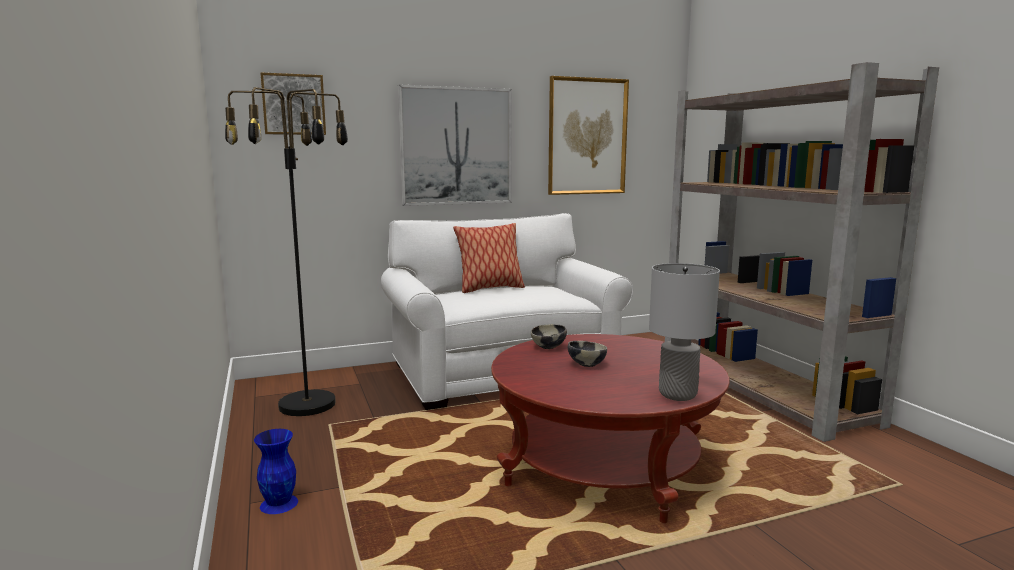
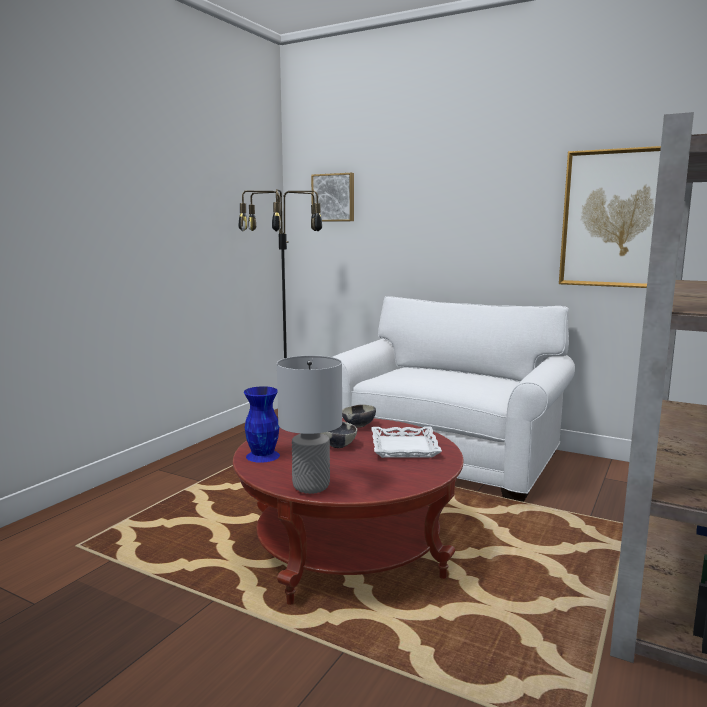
camera: 50 degrees right, 0 degrees up
blue vase [254,429,298,514] -> blue vase moved to [244,386,280,463]
picture [398,85,512,206] -> none
pillow [453,223,525,293] -> none
none -> white tray [371,427,442,458]

